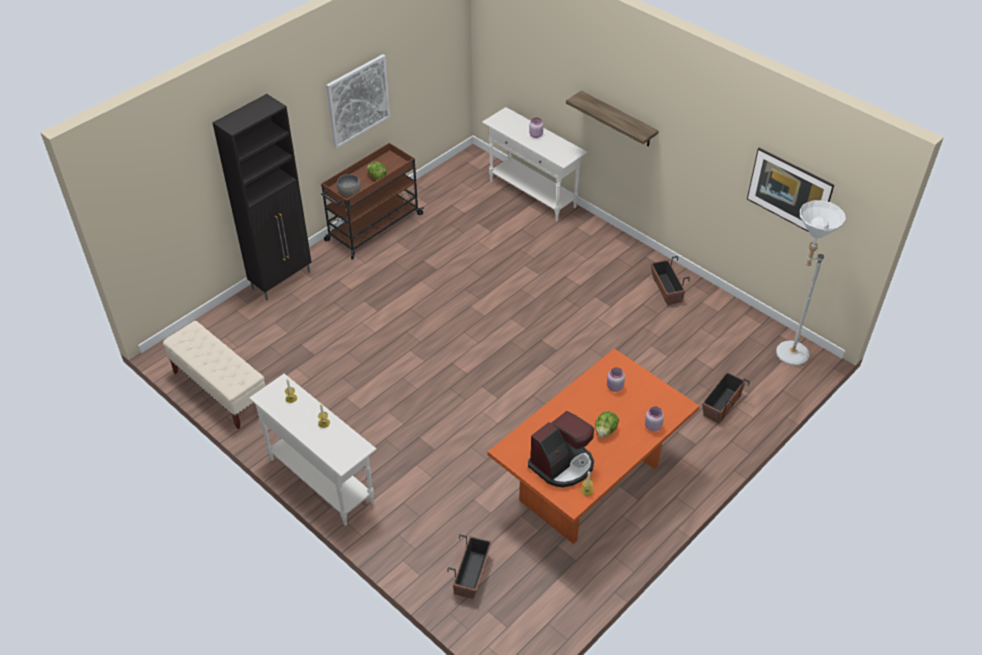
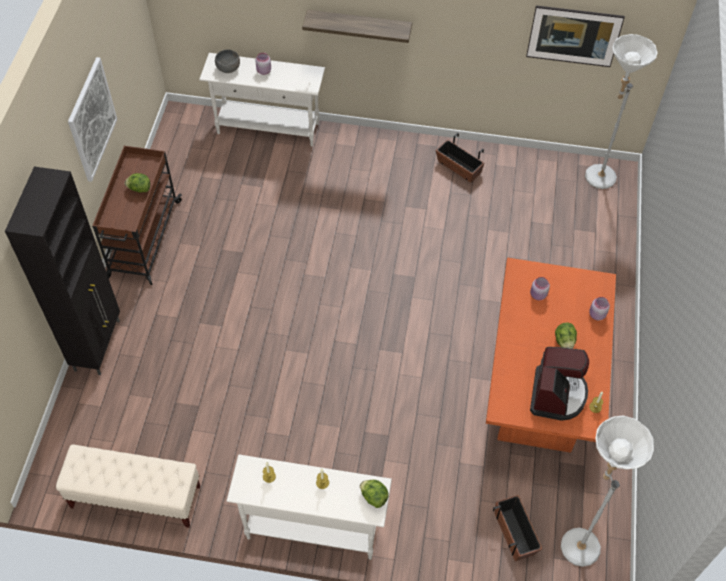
camera: 35 degrees left, 10 degrees up
grey bowl [337,174,361,196] -> grey bowl moved to [215,50,240,73]
planter [702,372,750,424] -> none
none -> lettuce [360,480,389,508]
none -> white floor lamp [561,415,654,567]

